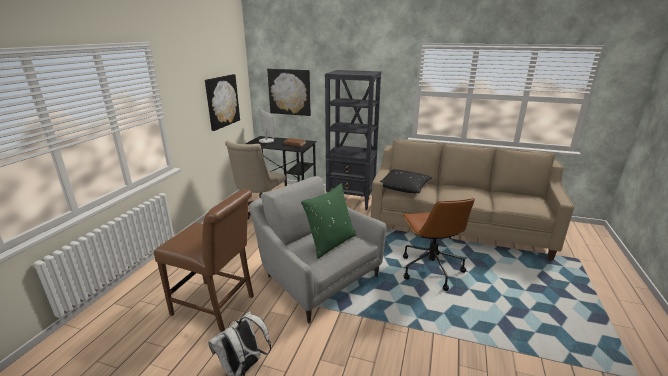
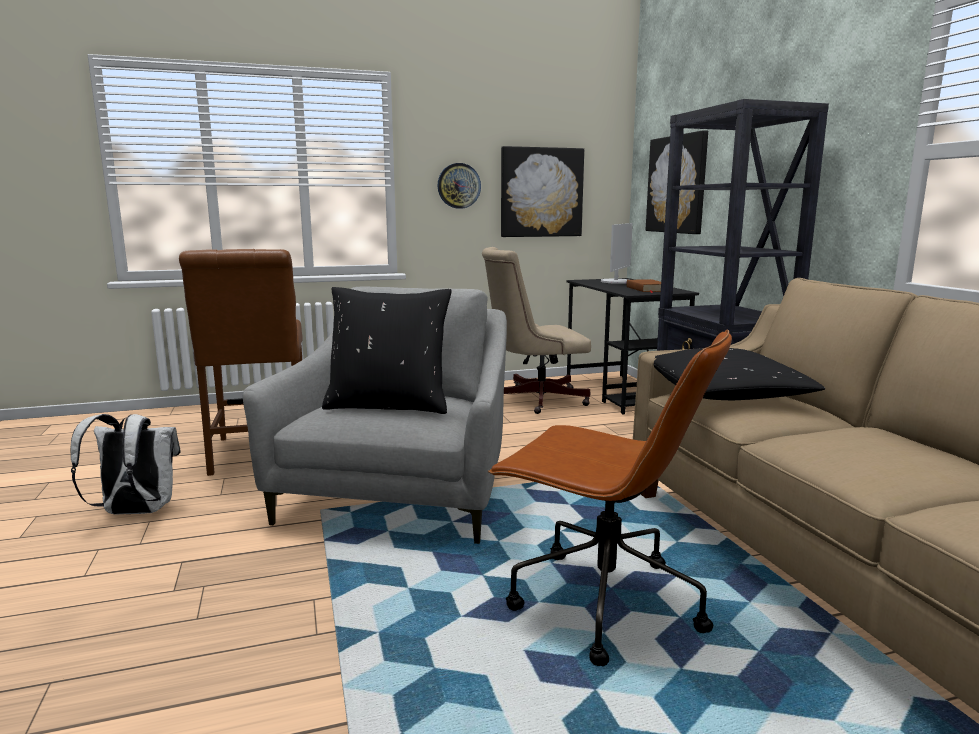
camera: 55 degrees right, 10 degrees down
green pillow [301,184,356,259] -> black pillow [322,287,452,414]
brown office chair [402,198,475,291] -> brown office chair turned 105 degrees counterclockwise [488,329,732,666]
none -> wall clock [438,163,481,209]

